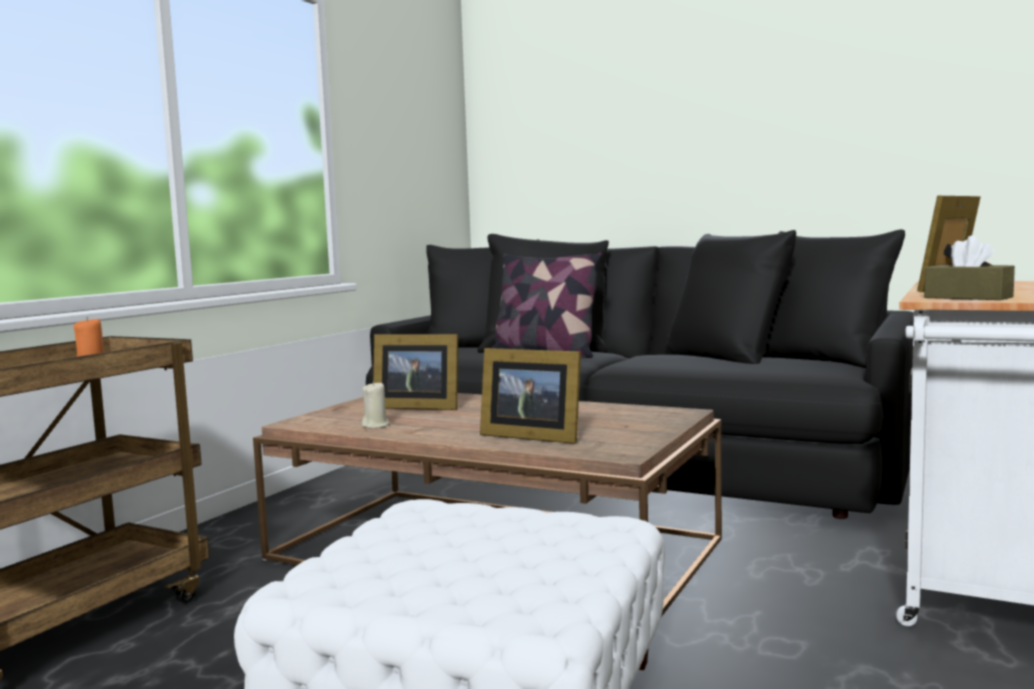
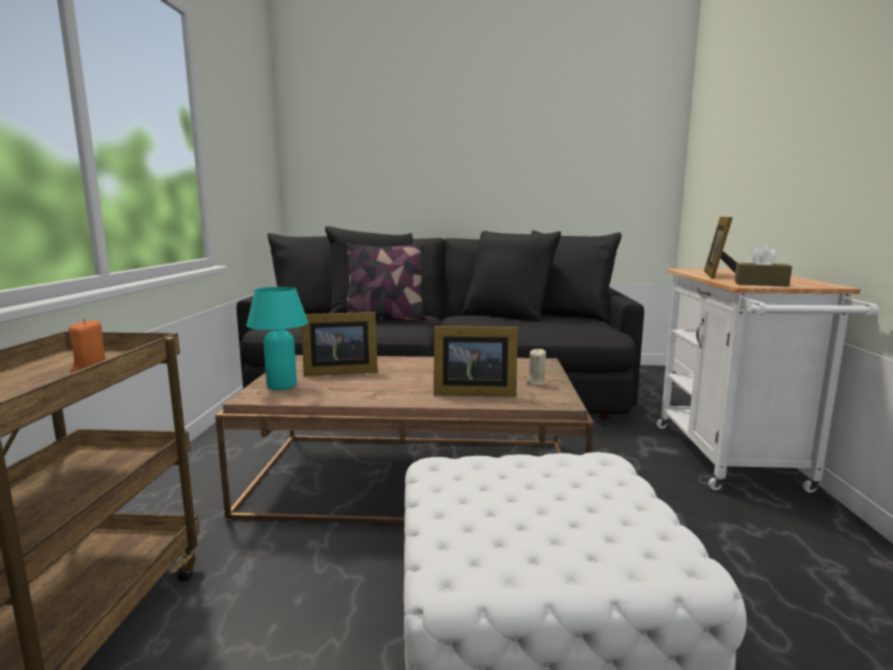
camera: 25 degrees left, 5 degrees up
beige candle [361,381,390,428] -> beige candle moved to [526,348,547,386]
none -> turquoise table lamp [246,287,308,390]

